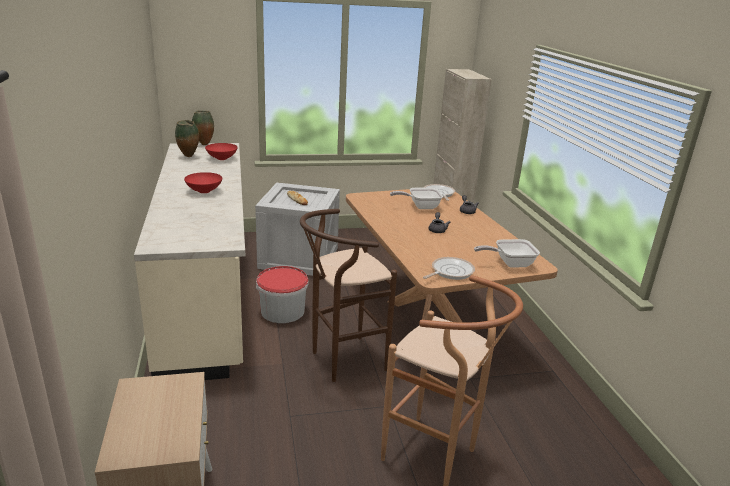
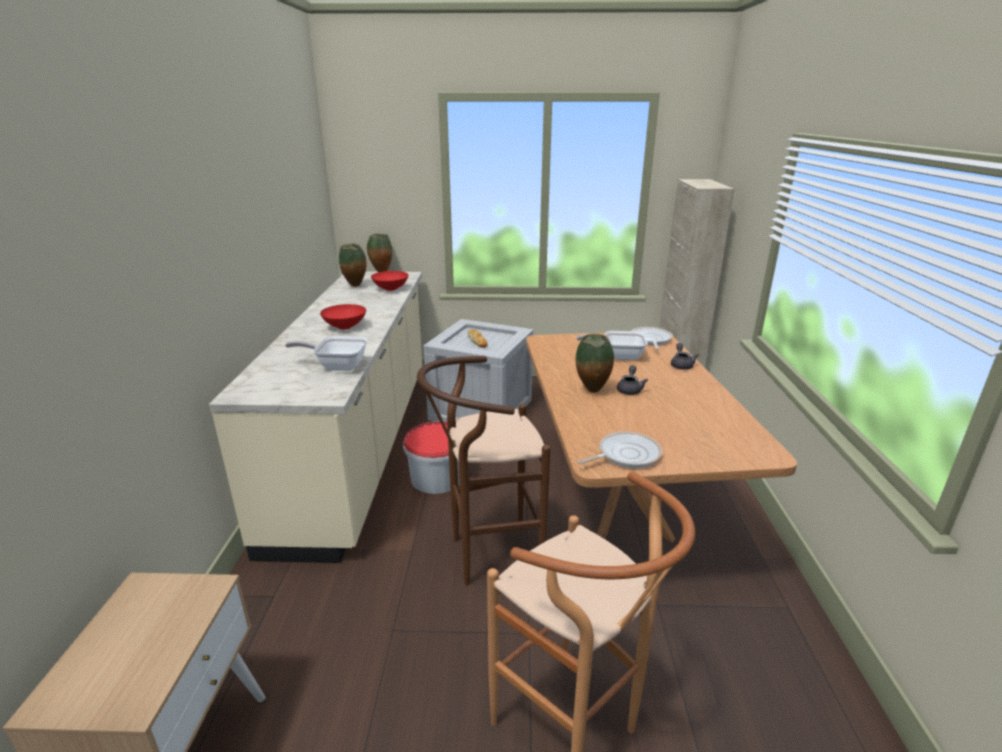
camera: 15 degrees right, 0 degrees up
frying pan [474,239,540,268] -> frying pan moved to [285,336,368,371]
none -> vase [576,334,614,393]

